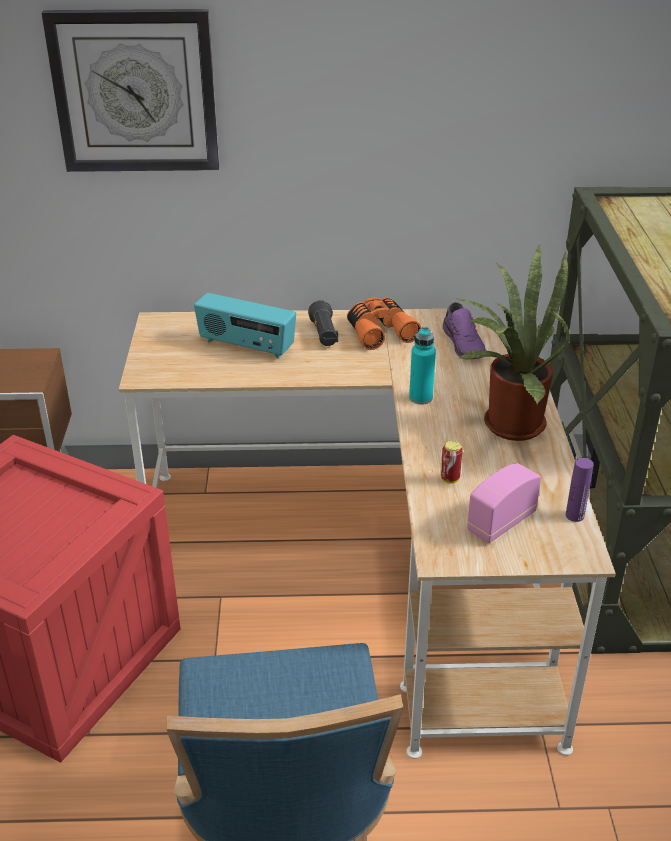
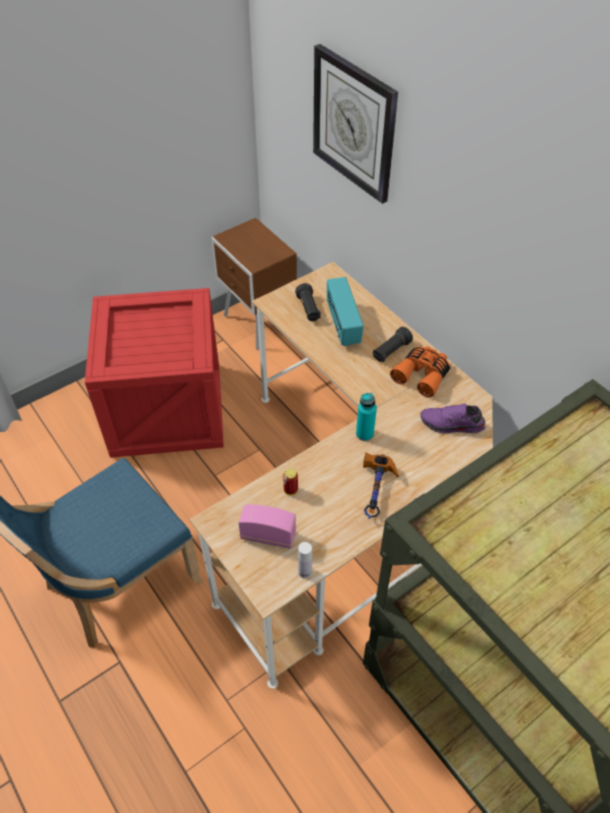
camera: 55 degrees right, 15 degrees up
purple shoe [442,302,486,360] -> purple shoe turned 60 degrees clockwise [420,403,486,433]
potted plant [456,246,570,441] -> hammer [363,452,399,519]
purple bottle [566,458,594,522] -> white bottle [298,542,312,579]
none -> black flashlight [295,283,321,321]

